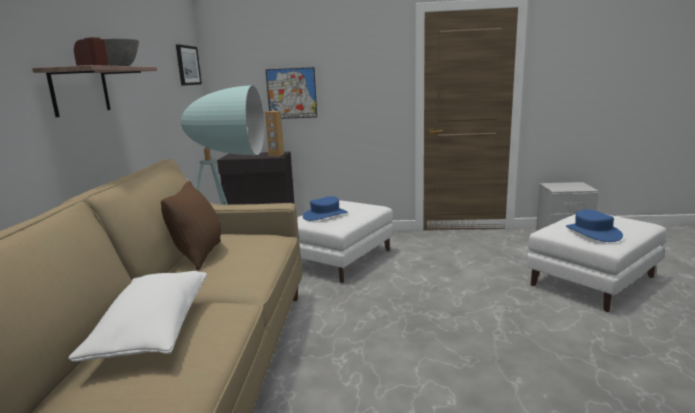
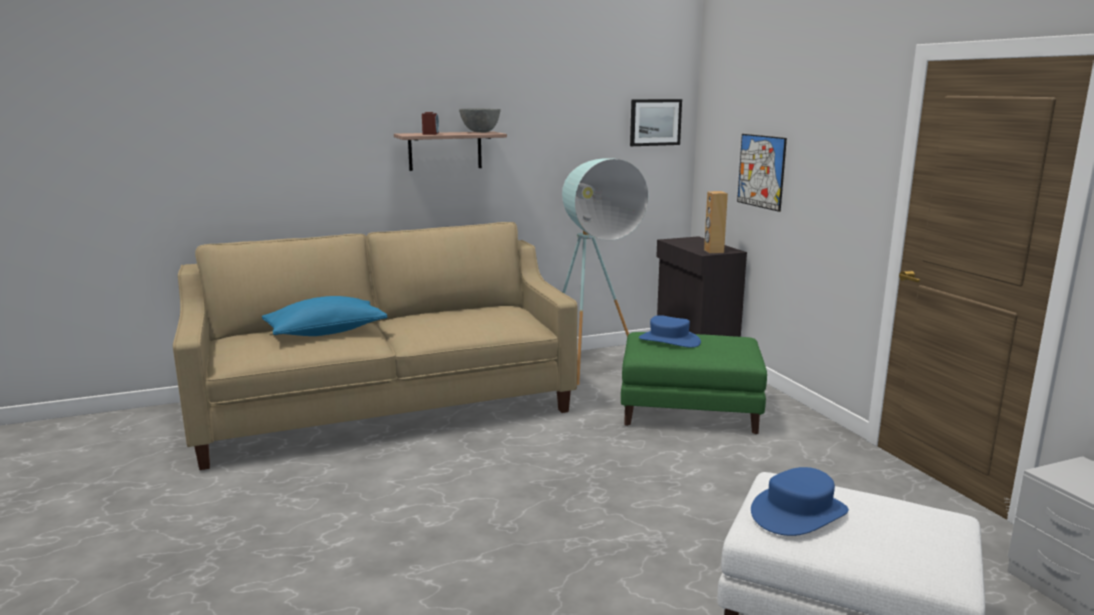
camera: 65 degrees right, 0 degrees up
white pillow [68,271,207,362] -> blue pillow [262,296,387,336]
brown pillow [161,181,221,270] -> none
white ottoman [297,200,393,283] -> green ottoman [621,332,767,434]

